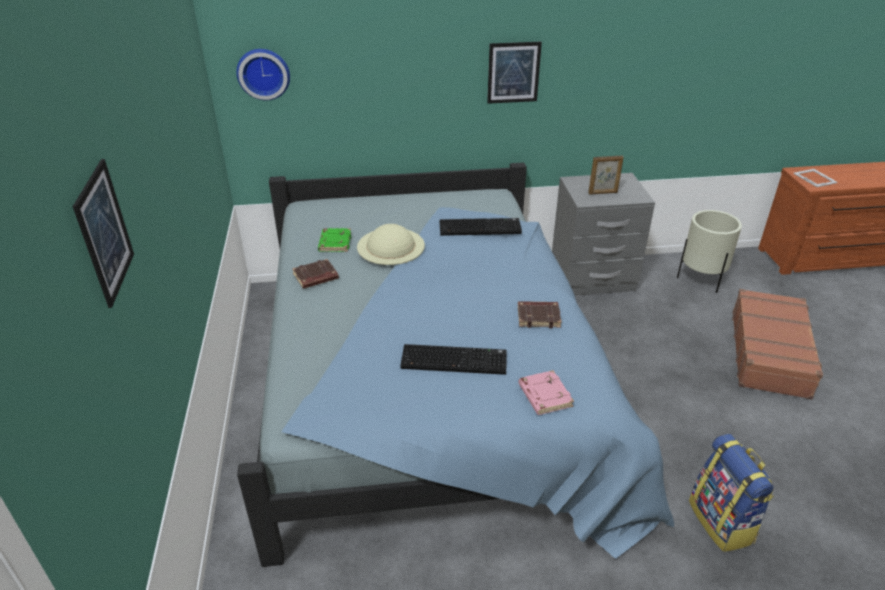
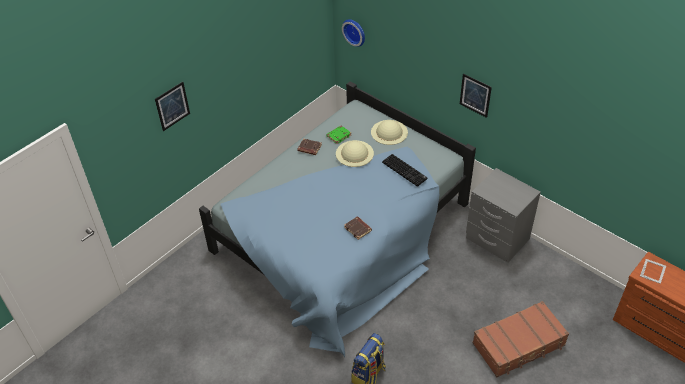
camera: 50 degrees right, 10 degrees up
keyboard [400,344,507,375] -> none
pink book [518,370,574,415] -> none
picture frame [588,155,623,194] -> none
beige planter [677,210,742,293] -> none
none -> beige hat [371,120,408,145]

